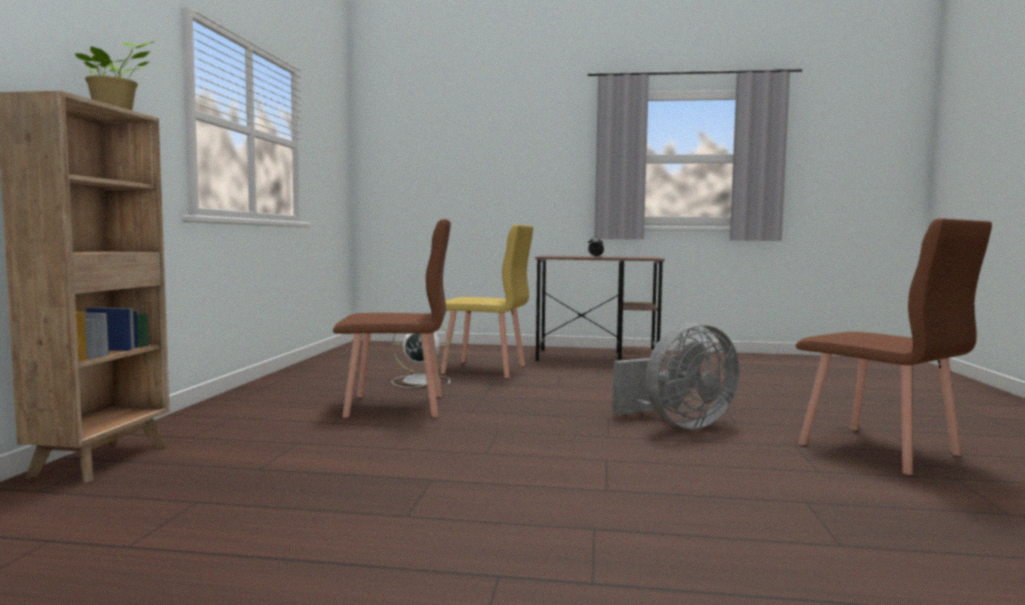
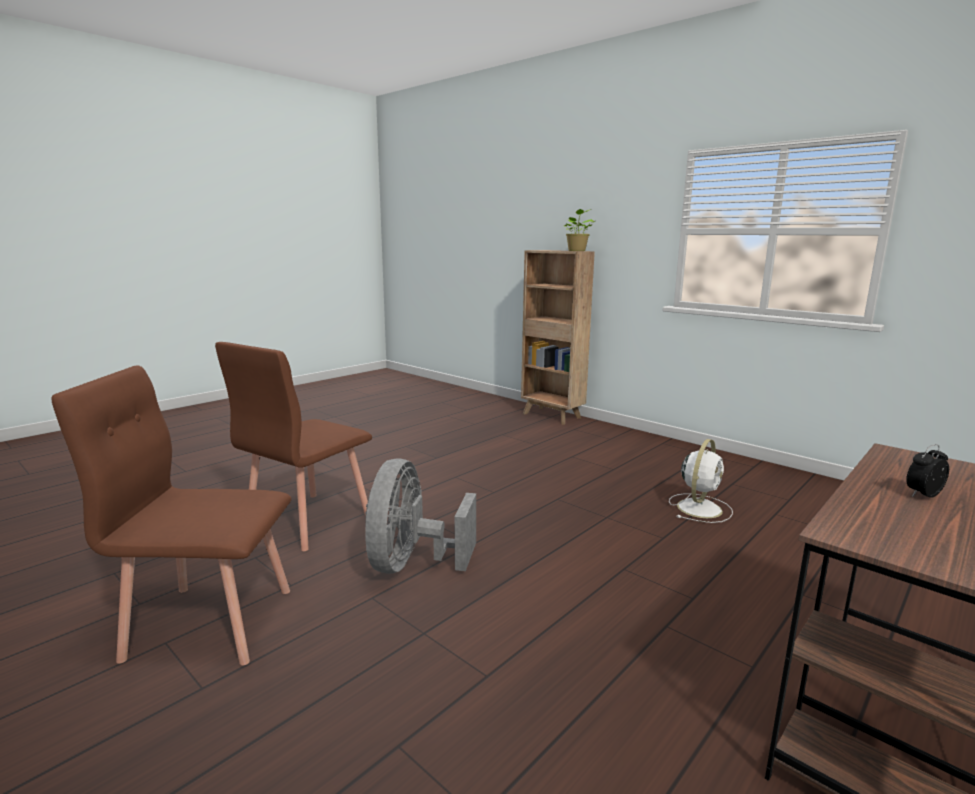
camera: 125 degrees right, 10 degrees up
brown chair [333,219,451,418] -> brown chair moved to [215,342,372,551]
yellow chair [440,224,533,378] -> none

